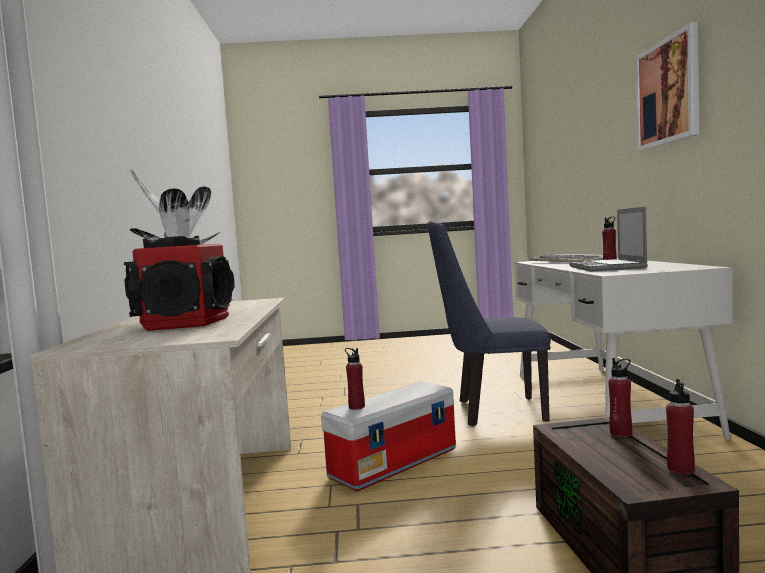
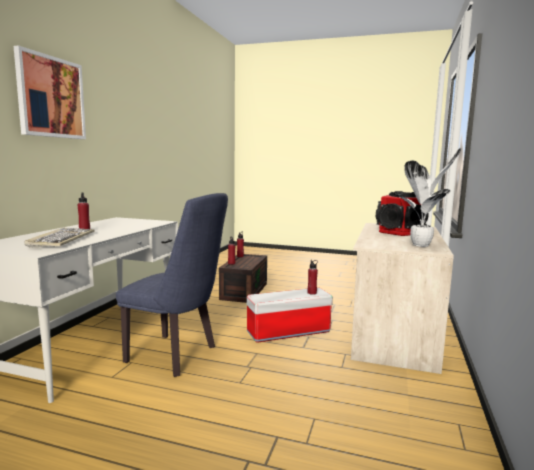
camera: 160 degrees left, 5 degrees up
laptop [569,207,648,271] -> none

